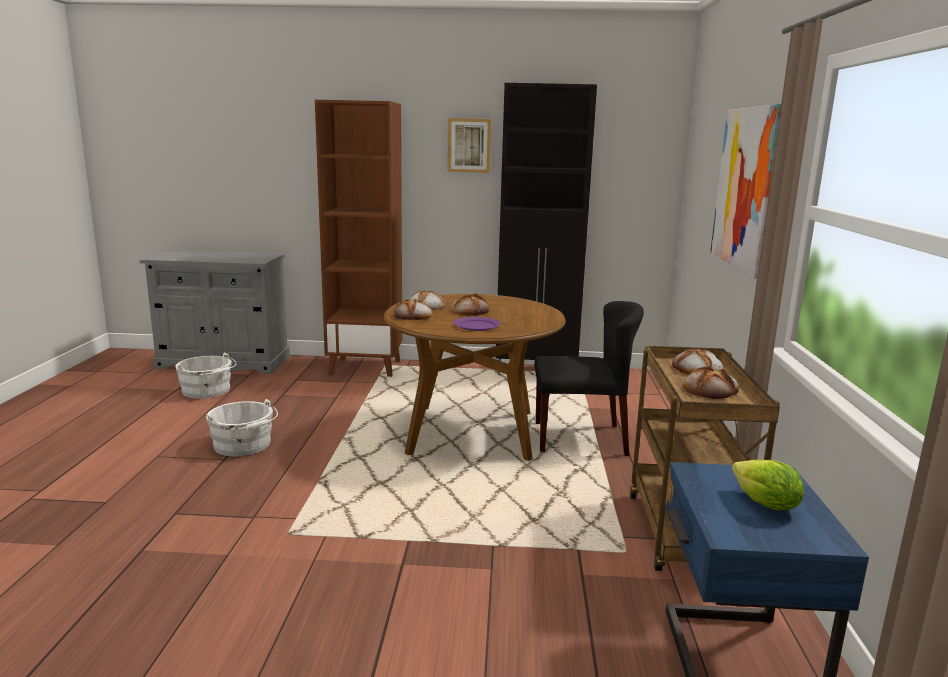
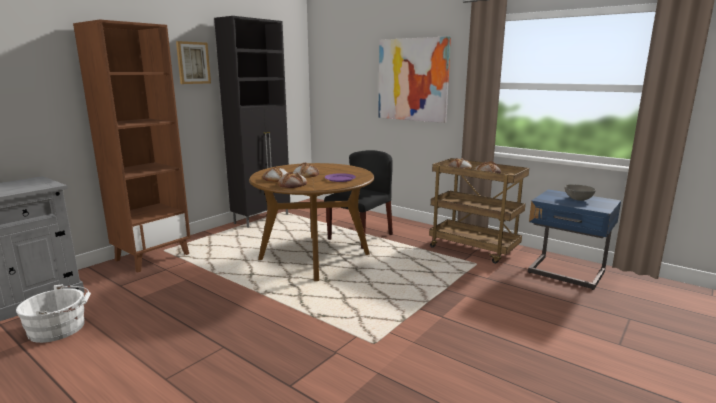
camera: 55 degrees left, 0 degrees up
white bucket [206,399,278,456] -> none
lettuce [732,460,804,511] -> grey bowl [564,184,596,201]

